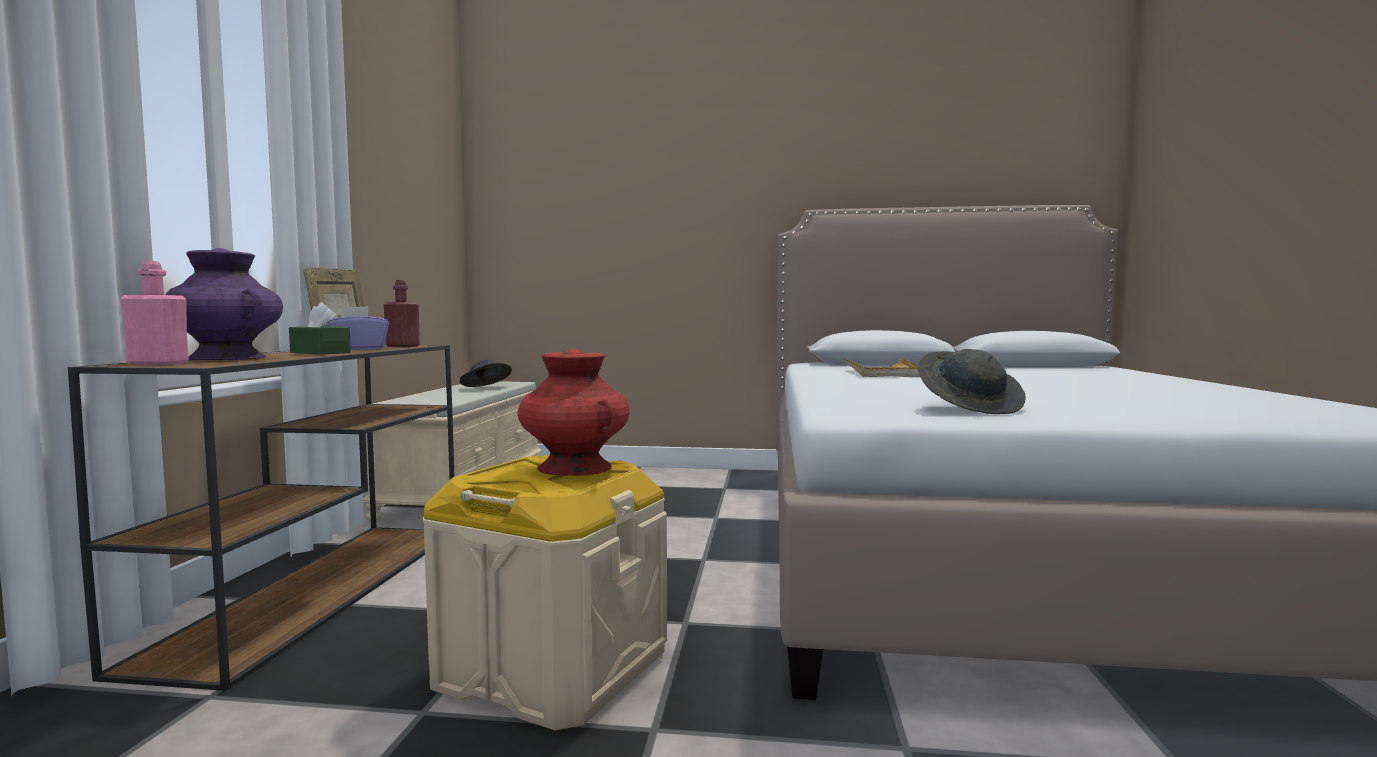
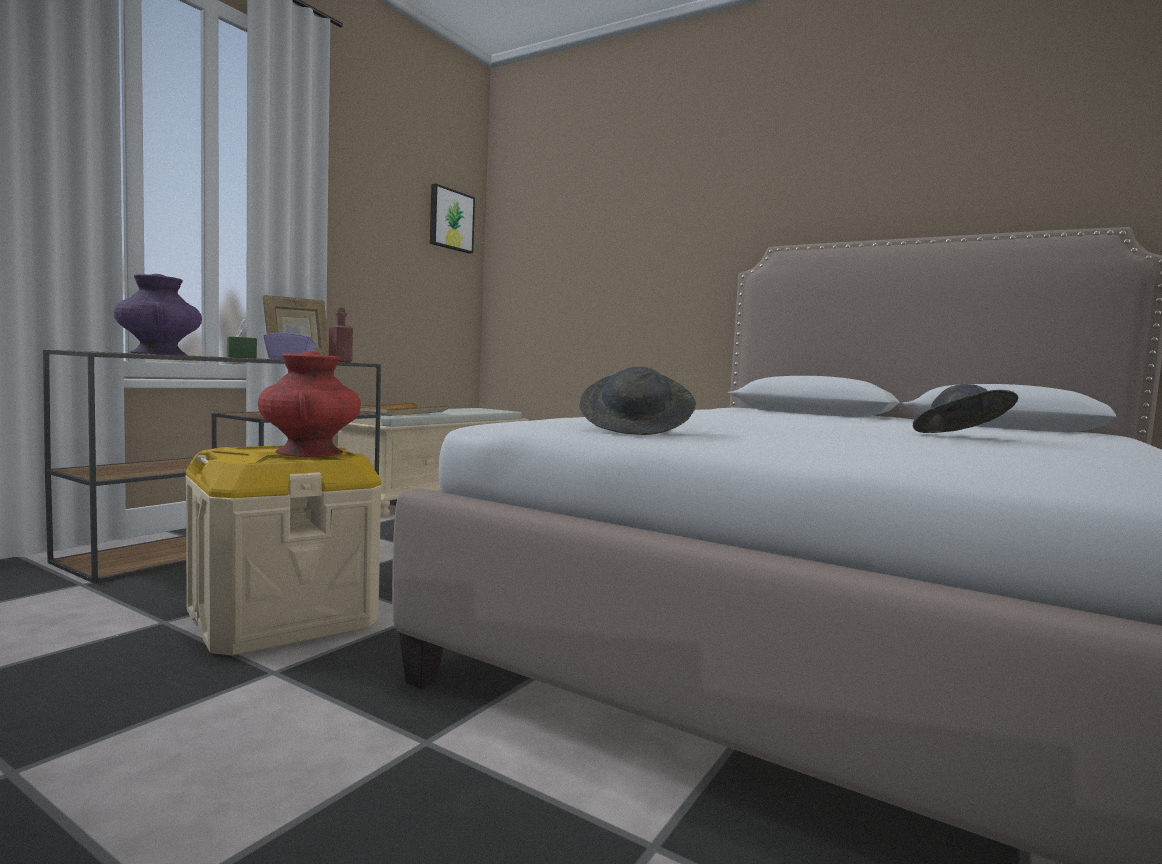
camera: 25 degrees right, 0 degrees up
pink bottle [120,261,189,365] -> none
grey hat [460,360,512,387] -> grey hat moved to [913,384,1018,433]
beige tray [844,358,920,377] -> beige tray moved to [359,403,449,416]
none -> picture [430,184,475,253]

